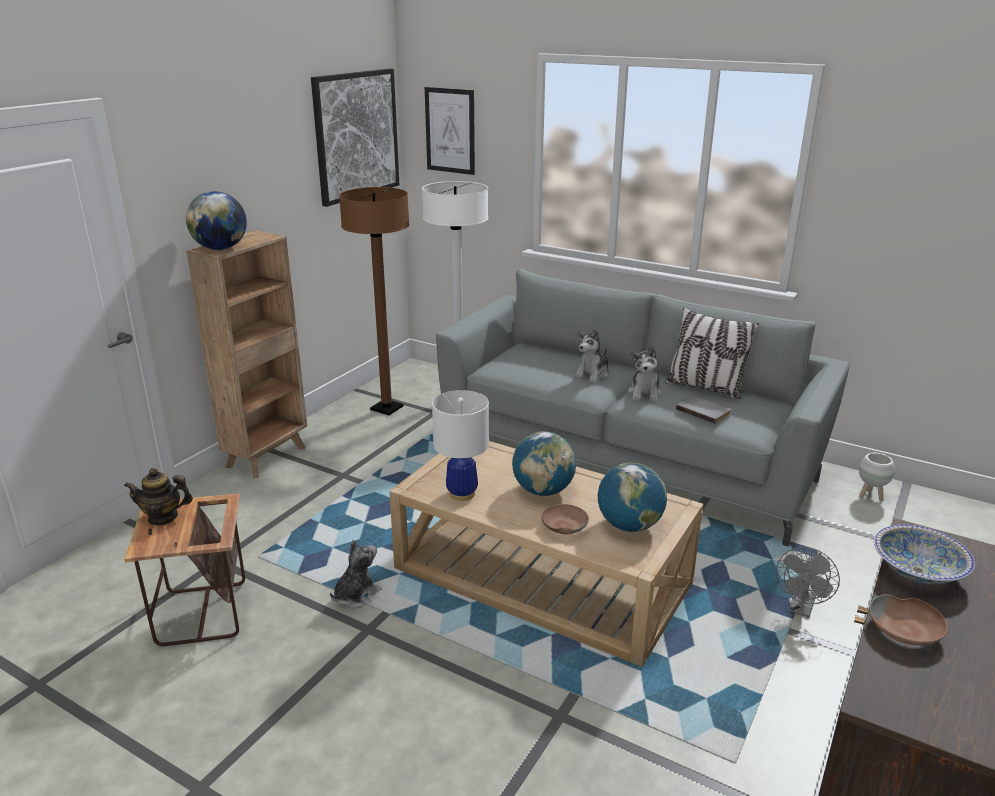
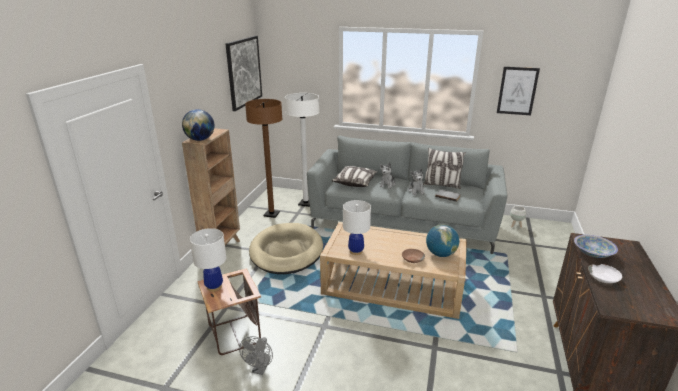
camera: 15 degrees left, 0 degrees up
teapot [124,468,193,526] -> white table lamp [190,228,226,292]
plush toy [330,540,382,608] -> none
picture [425,87,475,175] -> picture moved to [497,67,540,115]
globe [512,431,576,496] -> none
grey fan [776,547,840,618] -> grey fan moved to [239,336,273,375]
brown bowl [869,594,948,645] -> white bowl [588,264,622,283]
none -> beige dog bed [249,223,323,274]
none -> pillow [332,166,378,187]

